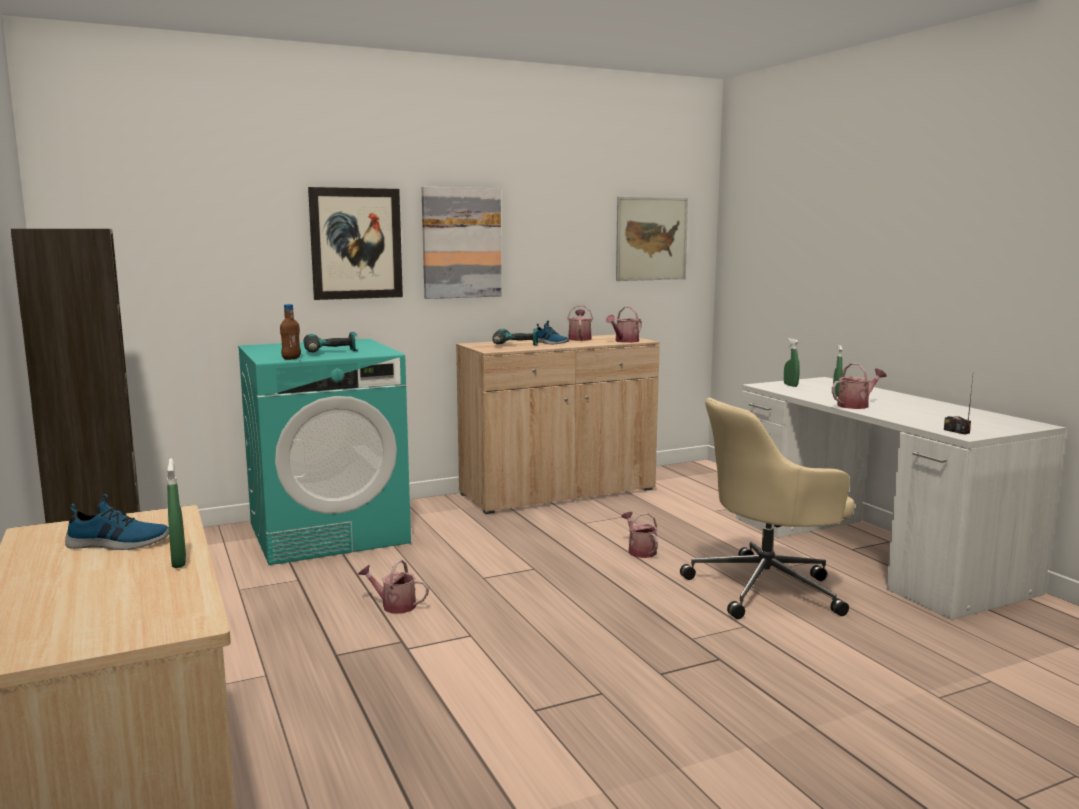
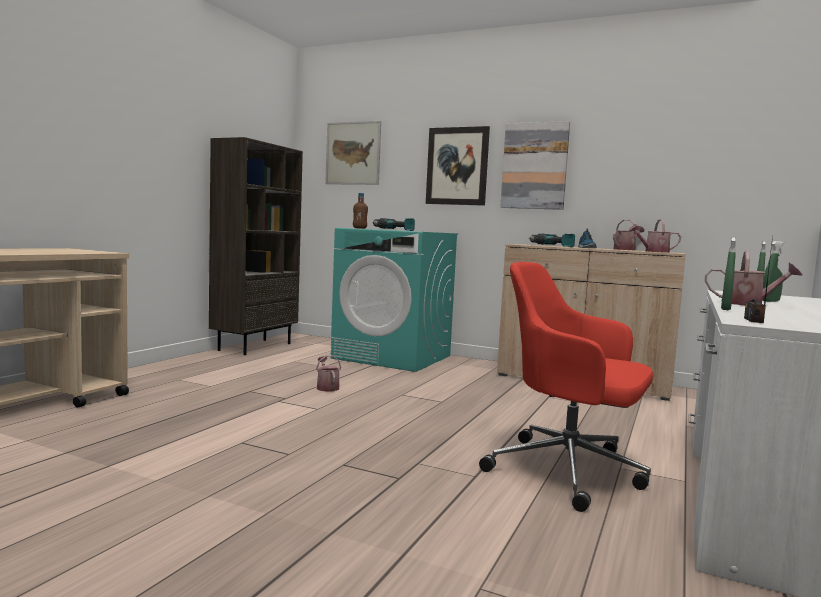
camera: 50 degrees right, 5 degrees down
shoe [65,494,169,550] -> none
green spray bottle [167,458,186,568] -> green spray bottle moved to [721,237,736,310]
picture [616,197,688,281] -> picture moved to [325,121,381,185]
watering can [621,512,658,558] -> none
beige office chair [680,398,855,619] -> red office chair [479,262,653,512]

